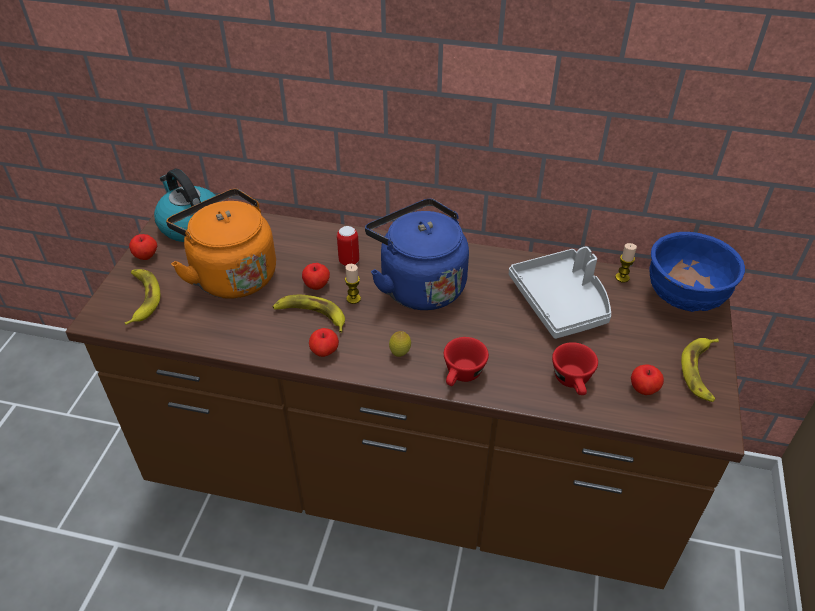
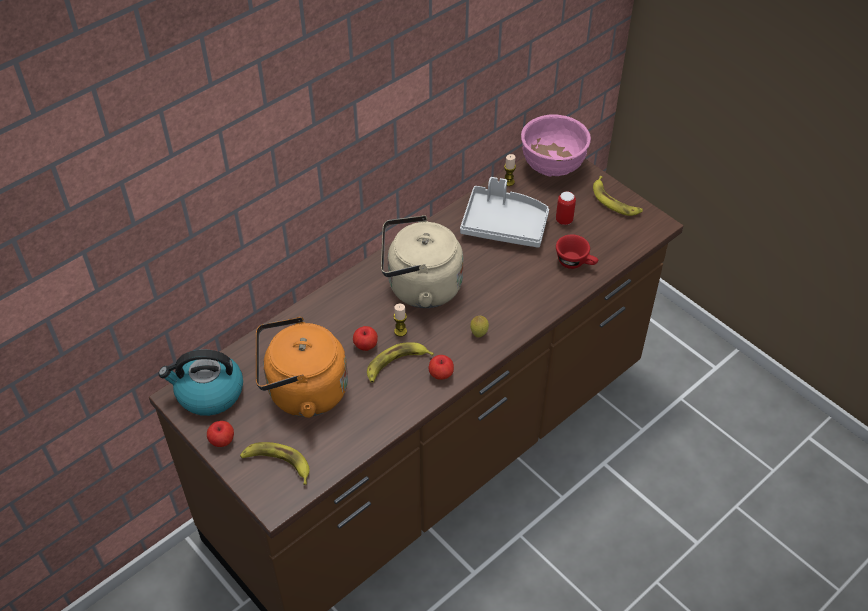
camera: 55 degrees left, 5 degrees up
can [337,226,359,266] -> can moved to [556,191,576,225]
blue kettle [365,199,469,310] -> beige kettle [381,215,463,308]
red cup [444,337,489,386] -> none
apple [631,365,664,395] -> none
blue bowl [649,232,745,312] -> pink bowl [521,114,591,177]

